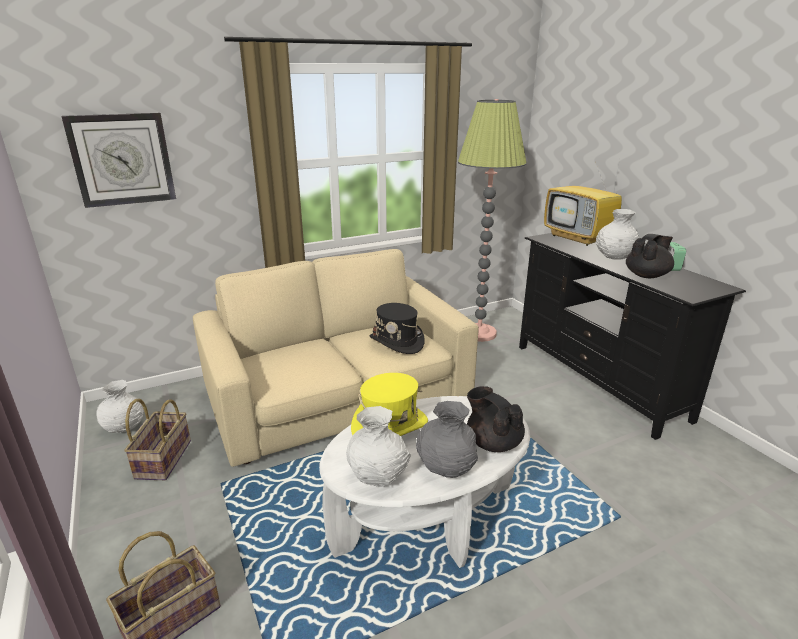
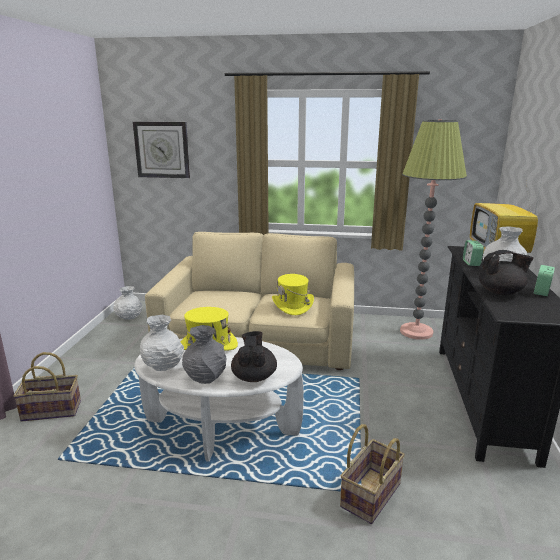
camera: 35 degrees right, 5 degrees down
basket [124,399,191,480] -> basket moved to [340,424,405,524]
black hat [370,303,425,354] -> yellow hat [272,274,314,315]
none -> alarm clock [463,240,484,266]

